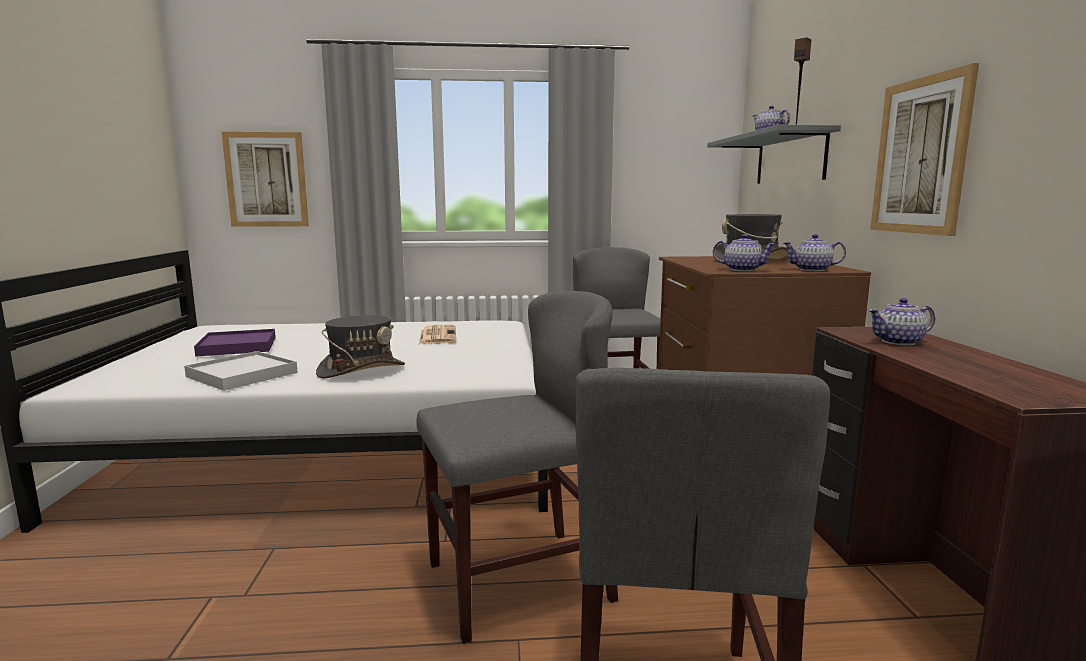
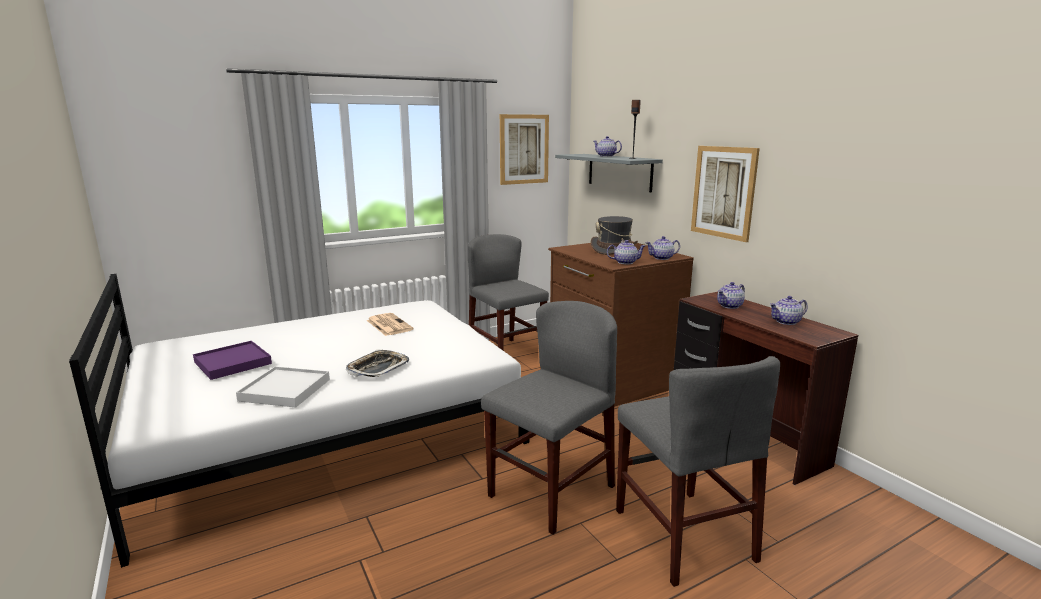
camera: 25 degrees left, 5 degrees up
picture [222,132,309,227] -> picture moved to [500,114,549,185]
grey hat [316,315,405,379] -> tray [346,350,409,377]
none -> teapot [769,296,808,325]

